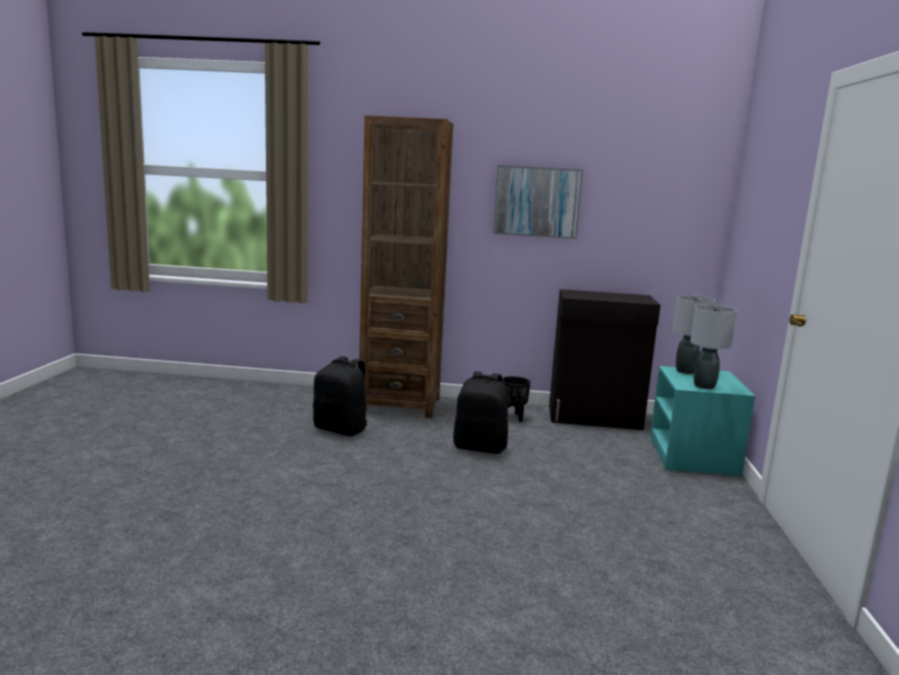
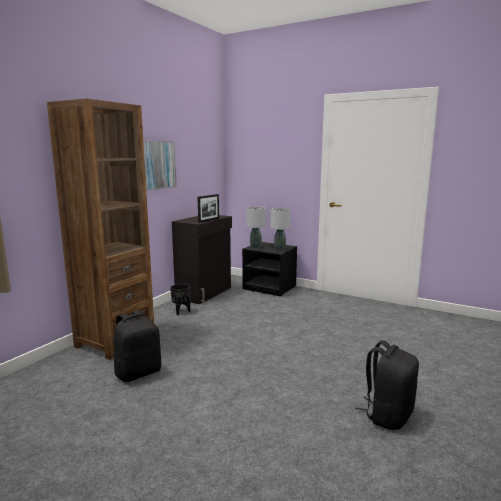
camera: 65 degrees left, 0 degrees up
black backpack [453,371,508,454] -> black backpack moved to [355,340,419,430]
turquoise nightstand [650,366,755,477] -> black nightstand [242,242,297,296]
none -> picture frame [198,194,219,223]

